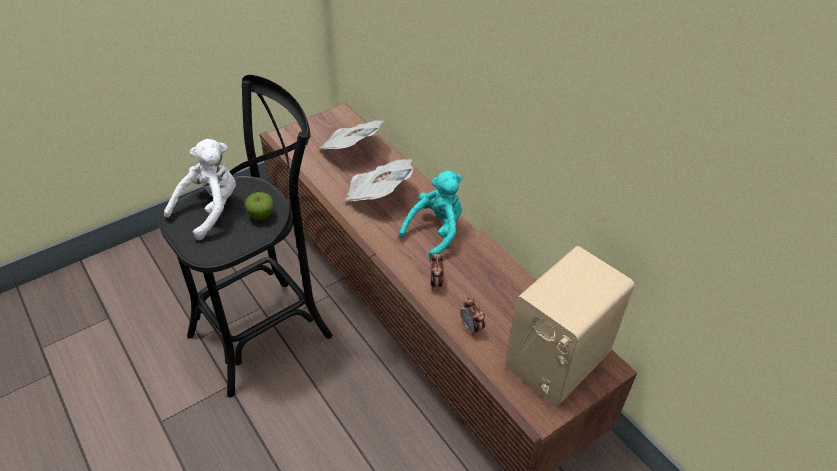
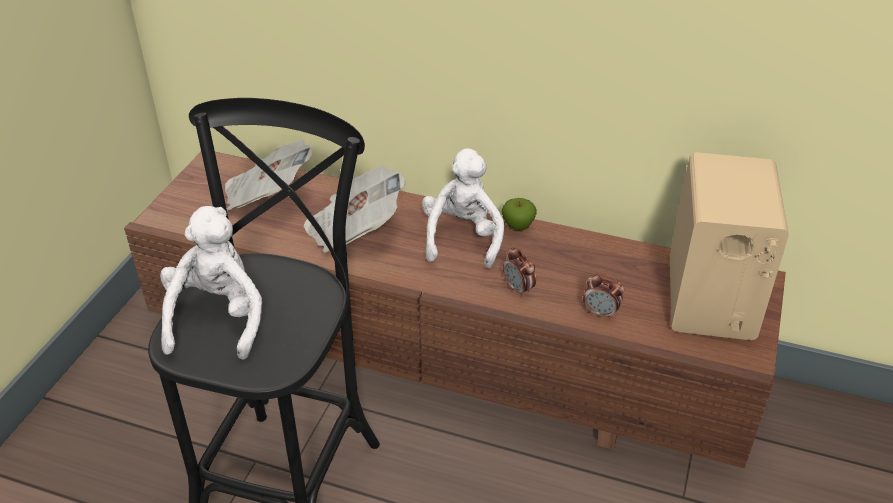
camera: 35 degrees left, 5 degrees down
apple [245,192,274,220] -> apple moved to [502,198,537,231]
turquoise plush toy [398,171,462,259] -> white plush toy [422,149,504,268]

